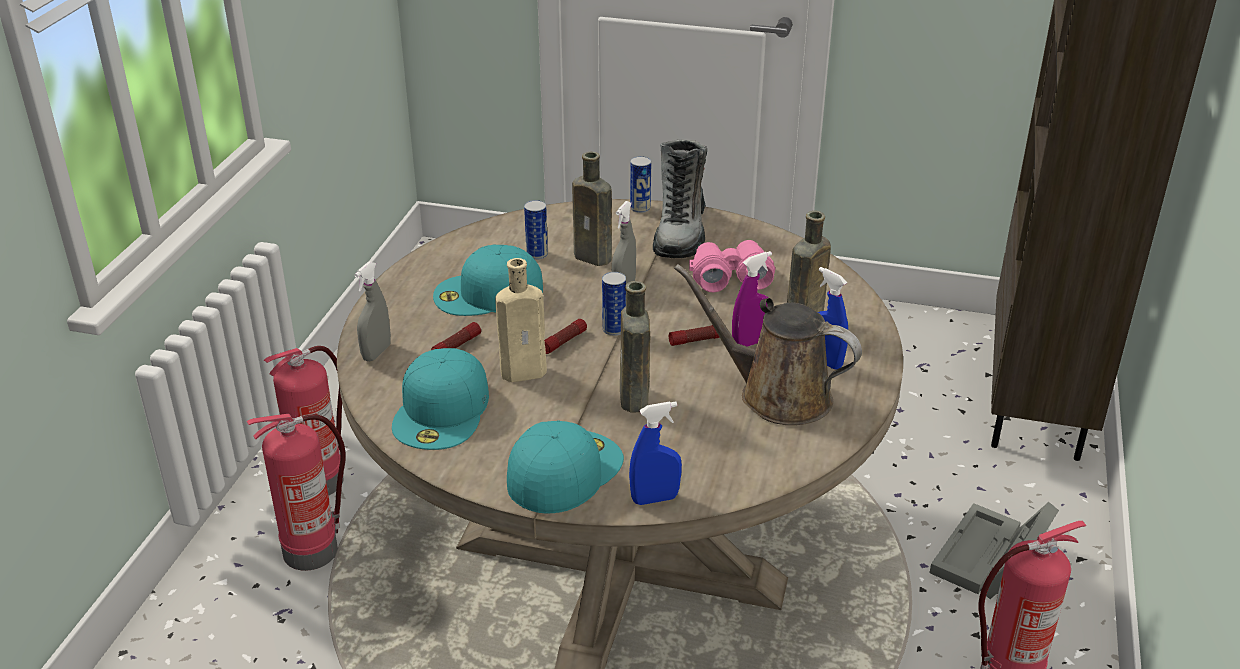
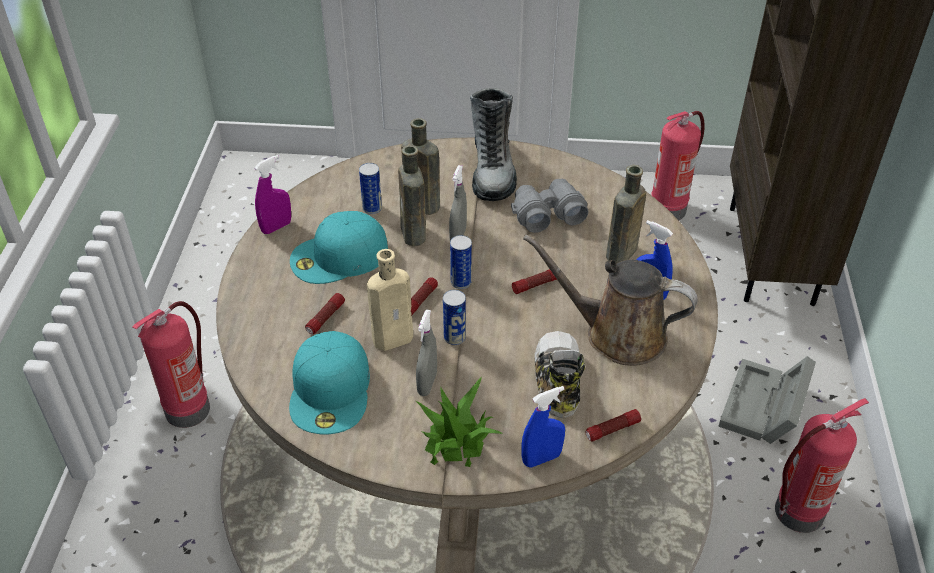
camera: 10 degrees left, 10 degrees up
fire extinguisher [247,414,346,571] -> fire extinguisher moved to [651,111,704,220]
grey spray bottle [354,261,391,361] -> grey spray bottle moved to [416,309,437,396]
turquoise cap [507,420,624,514] -> potted plant [416,377,503,467]
brown bottle [620,281,651,412] -> brown bottle moved to [398,145,426,246]
can [630,156,651,213] -> can moved to [443,290,466,345]
pink binoculars [689,240,776,293] -> grey binoculars [511,179,589,233]
purple spray bottle [732,251,772,347] -> purple spray bottle moved to [254,155,291,234]
none -> shoe [535,331,585,418]
none -> flashlight [586,409,641,441]

